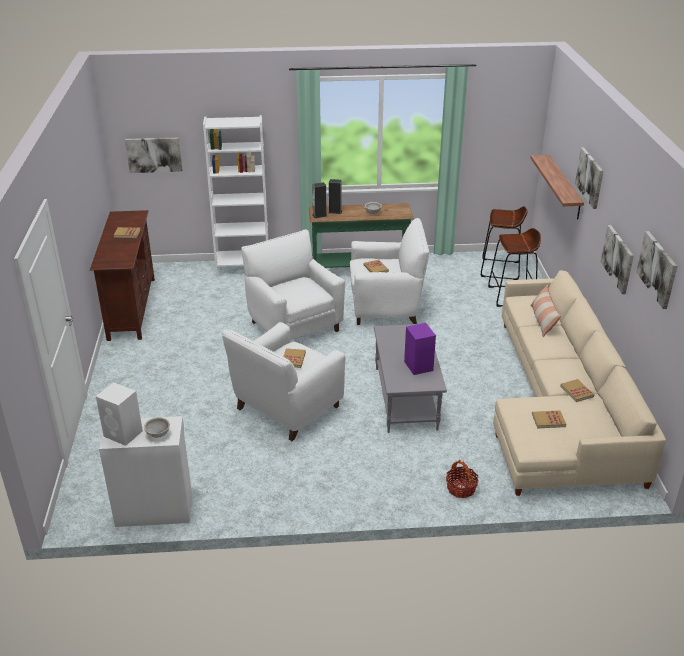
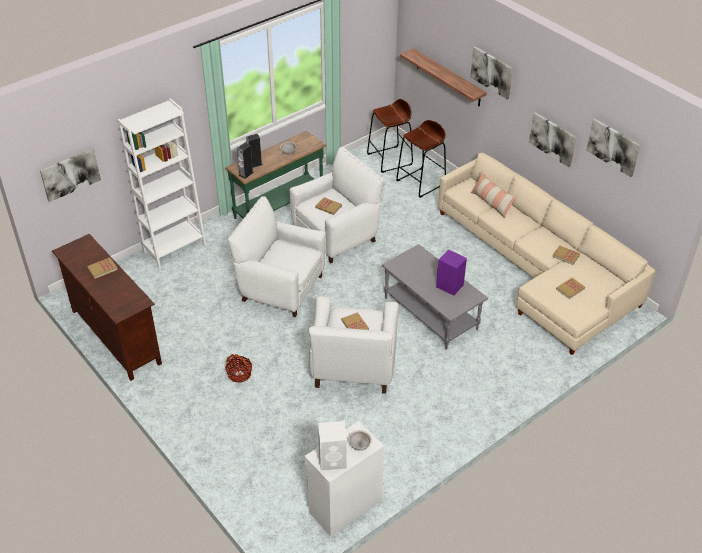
camera: 35 degrees left, 10 degrees up
basket [446,460,479,498] -> basket moved to [225,354,252,383]

